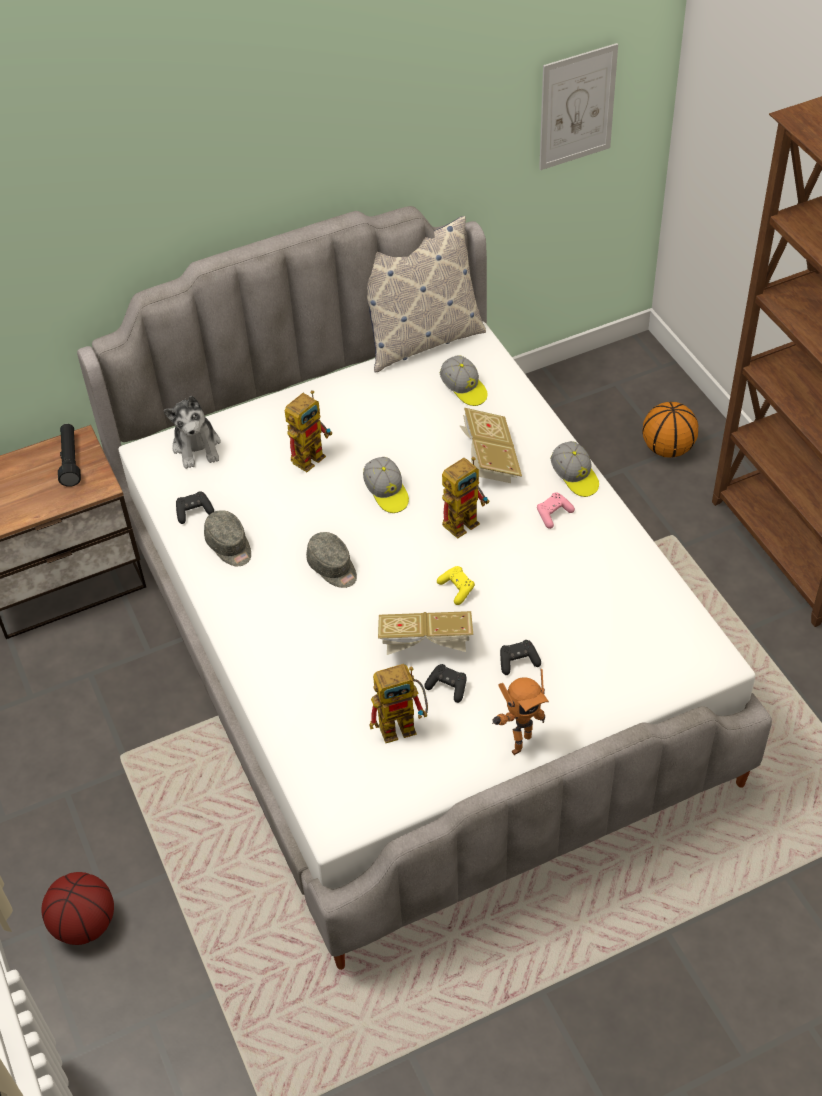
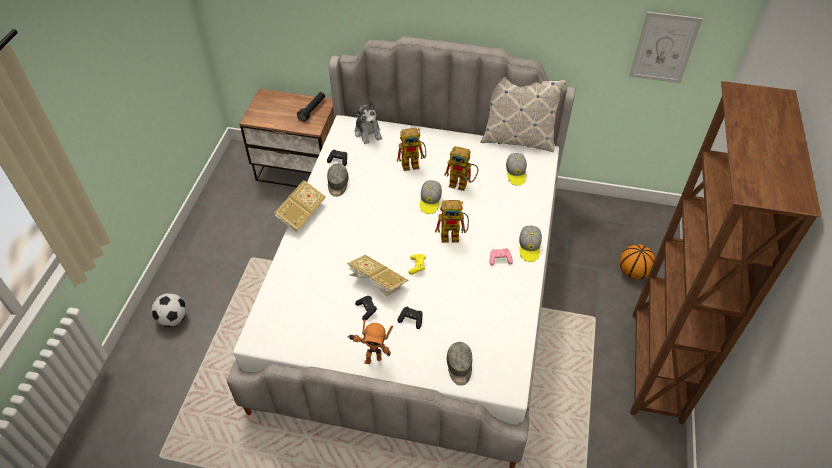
camera: 35 degrees right, 0 degrees up
basketball [41,872,114,945] -> football [151,293,187,327]
plush toy [164,396,221,469] -> plush toy turned 45 degrees counterclockwise [355,102,382,144]
grey cap [306,532,357,588] -> grey cap moved to [447,342,472,386]
toy robot [369,664,428,743] -> toy robot moved to [444,146,478,191]
book [459,408,522,483] -> book moved to [275,180,326,232]

